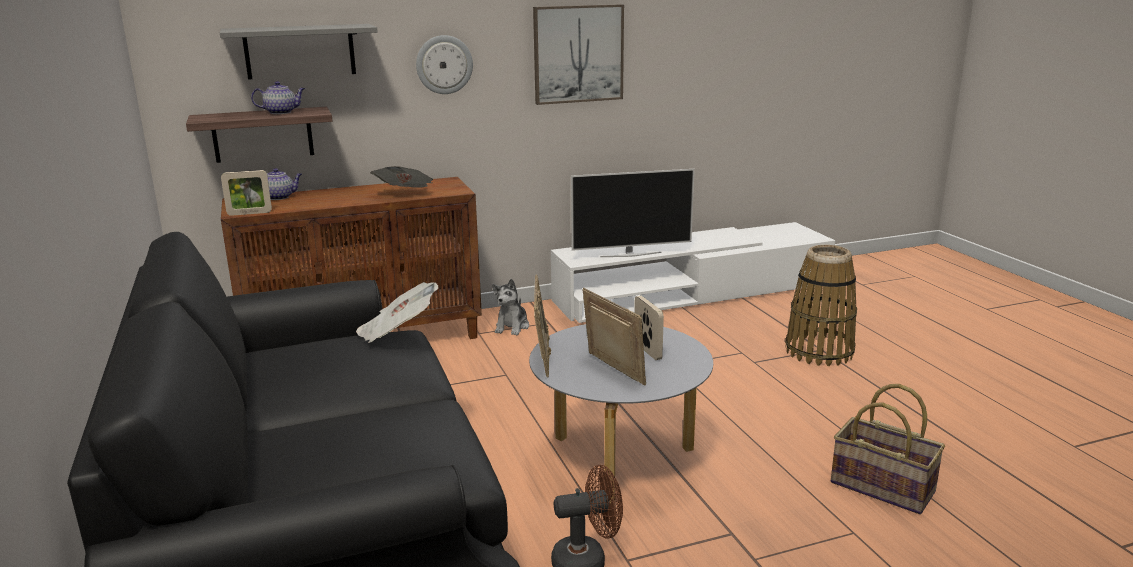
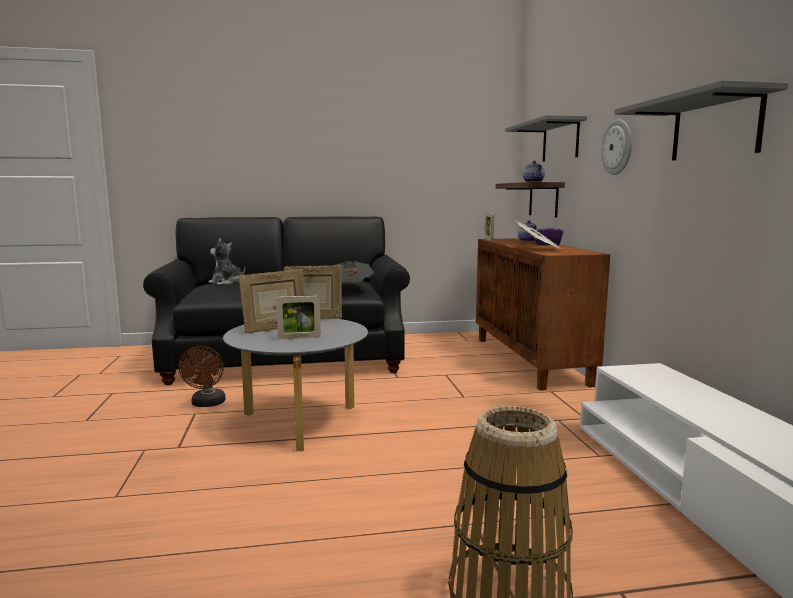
camera: 100 degrees right, 10 degrees down
plush toy [492,279,529,335] -> plush toy moved to [209,238,245,285]
picture [533,4,624,105] -> grey shelf [614,80,788,161]
television [571,169,695,257] -> none
basket [831,384,945,514] -> none
none -> purple tissue box [535,222,563,245]

